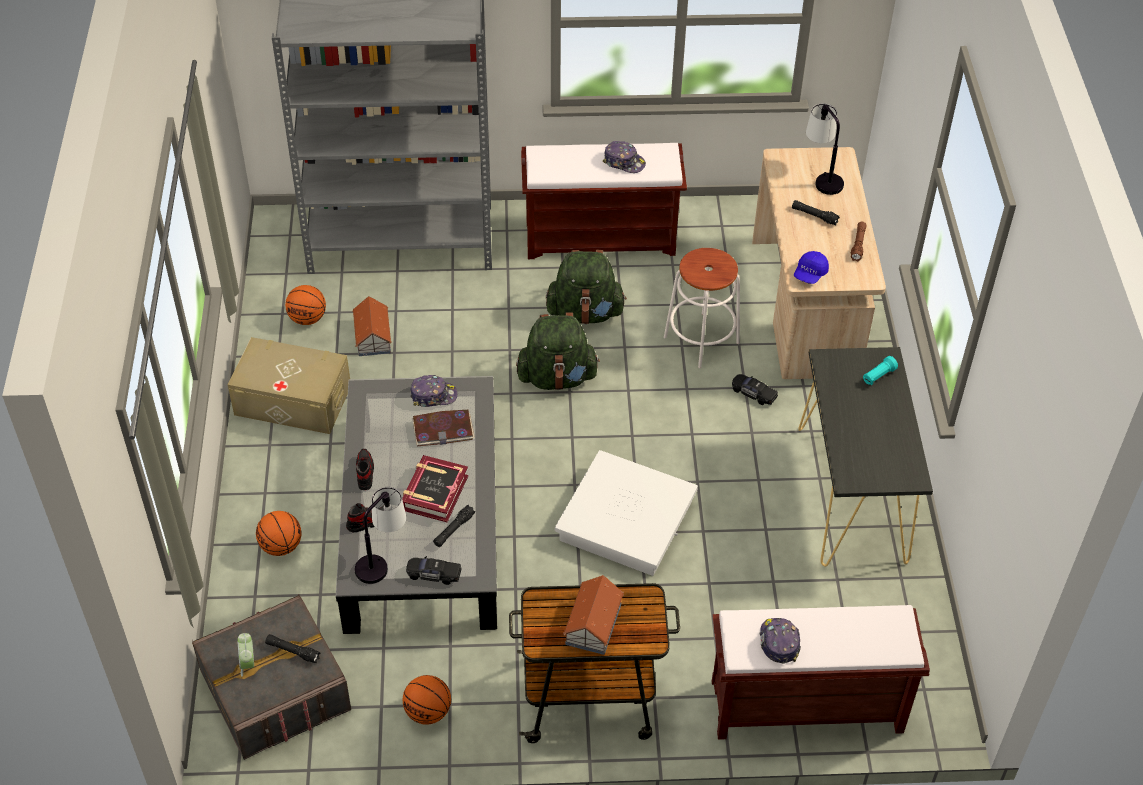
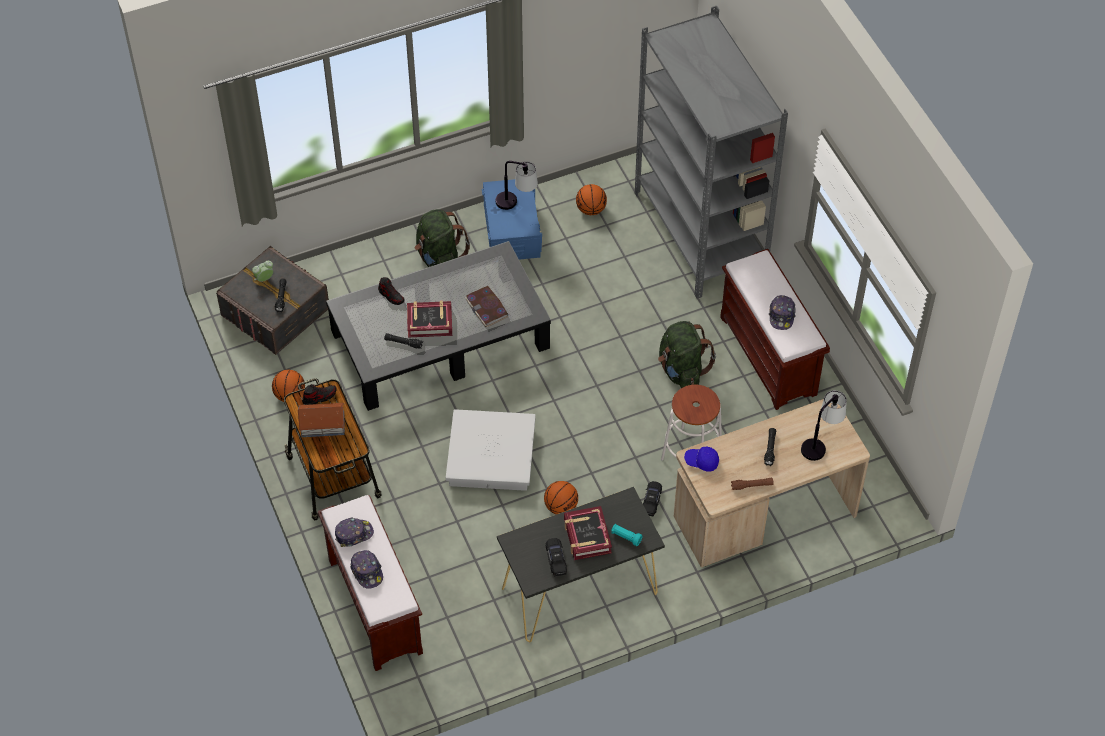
camera: 70 degrees right, 5 degrees up
beige storage box [228,337,350,434] -> blue storage box [482,179,542,260]
basketball [256,511,301,556] -> basketball moved to [544,481,578,515]
toy house [352,296,392,356] -> none
table lamp [355,487,406,584] -> table lamp moved to [495,161,538,210]
shoe [356,449,374,490] -> shoe moved to [302,384,337,405]
black toy car [406,556,462,585] -> black toy car moved to [546,538,567,576]
cap [410,375,457,407] -> cap moved to [350,550,383,589]
green backpack [516,312,600,390] -> green backpack moved to [415,209,470,267]
none -> book [564,506,612,560]

